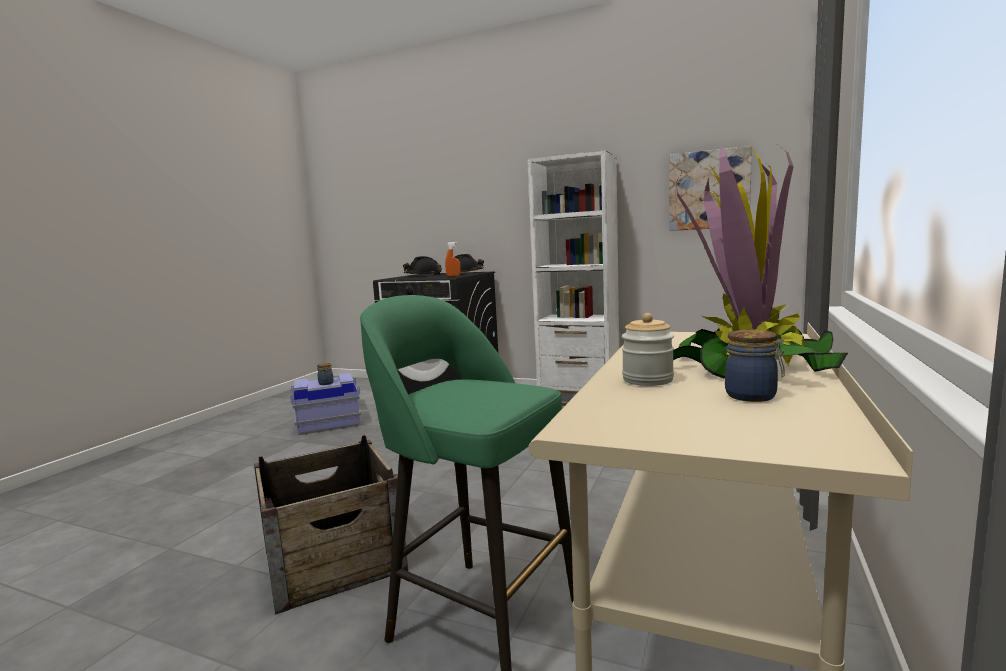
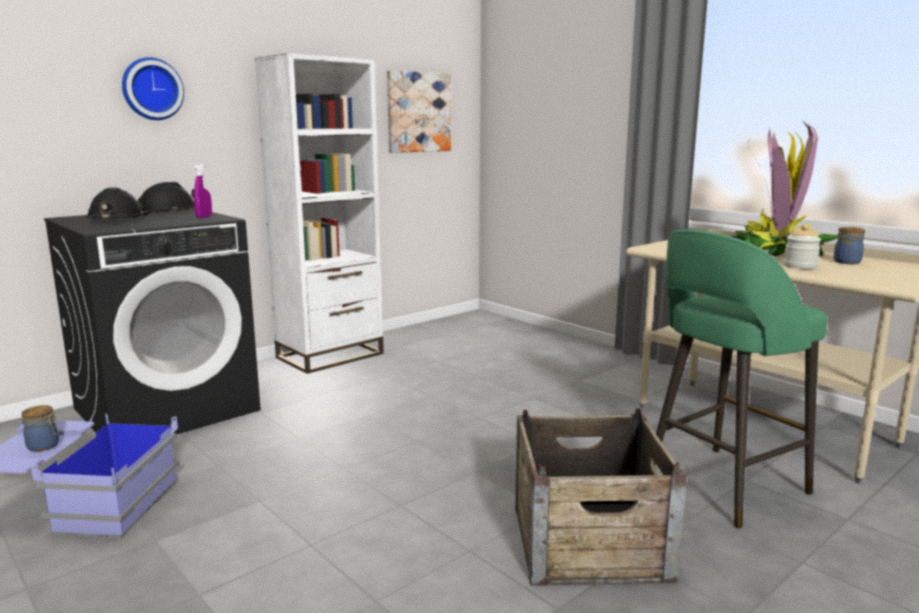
camera: 65 degrees left, 5 degrees up
orange spray bottle [445,242,461,277] -> purple spray bottle [194,164,212,218]
none -> wall clock [122,57,184,120]

